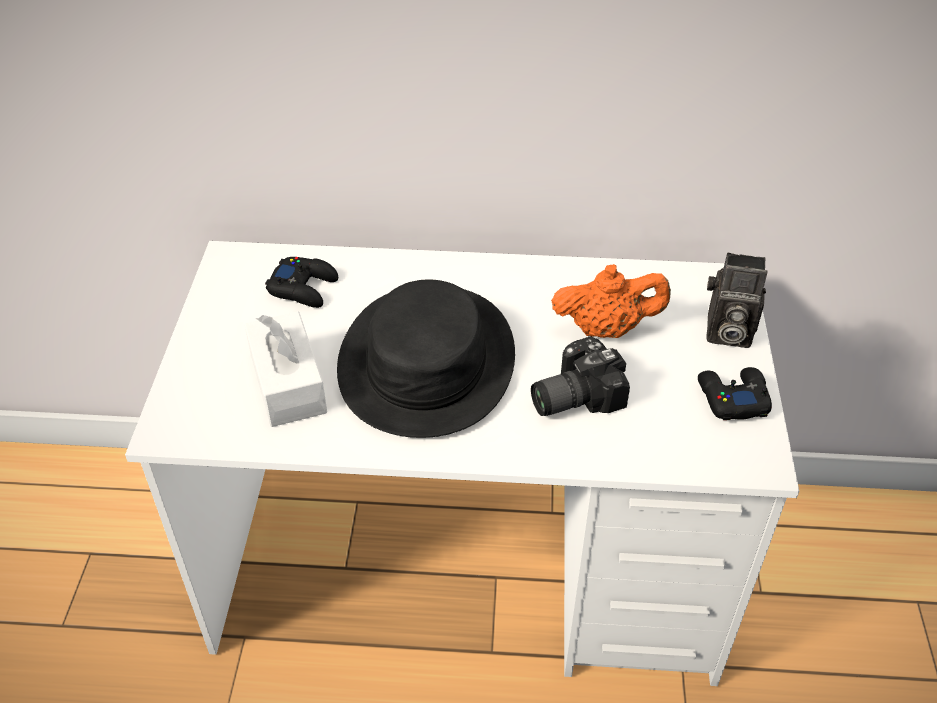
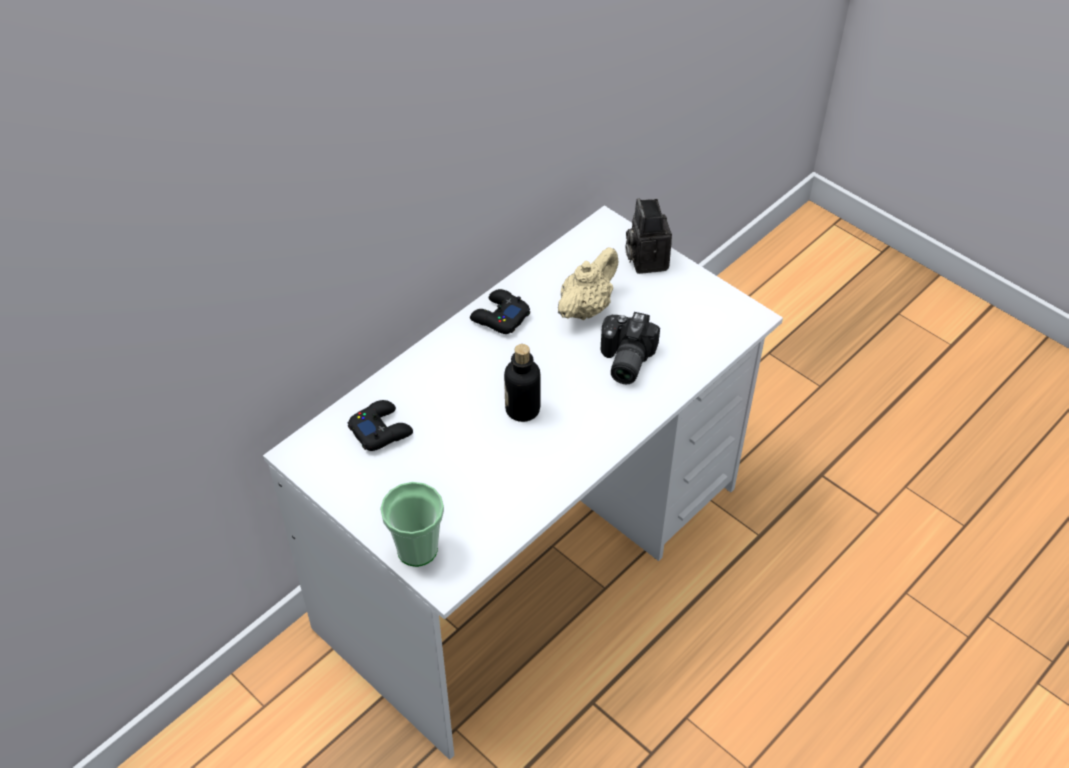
camera: 50 degrees left, 5 degrees up
white tissue box [244,311,327,427] -> none
black hat [337,279,515,438] -> bottle [504,344,541,422]
orange teapot [551,264,671,338] -> beige teapot [558,247,618,320]
black game controller [698,367,772,420] -> black game controller moved to [470,289,530,334]
camera [707,253,768,348] -> camera turned 120 degrees clockwise [625,198,672,274]
none -> cup [380,482,444,567]

